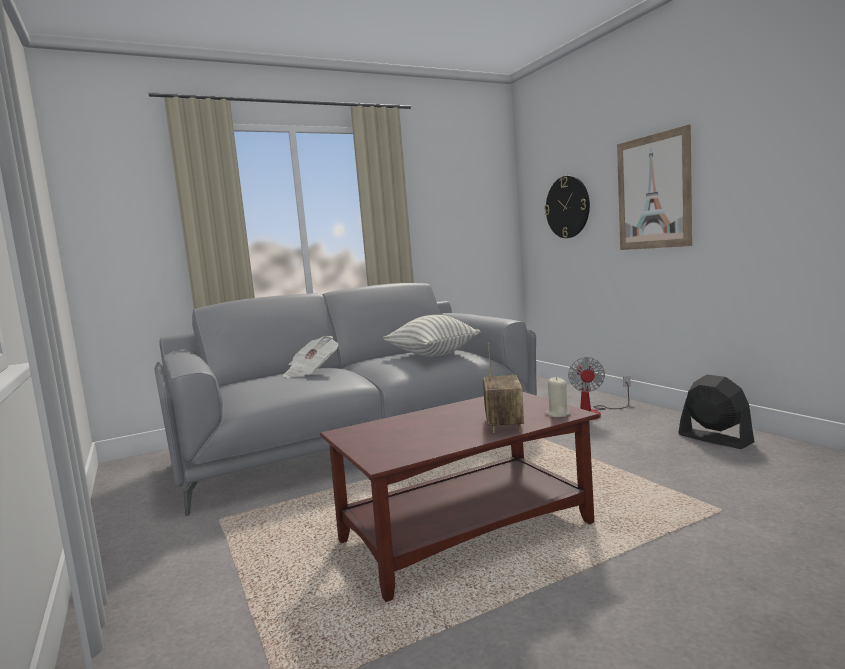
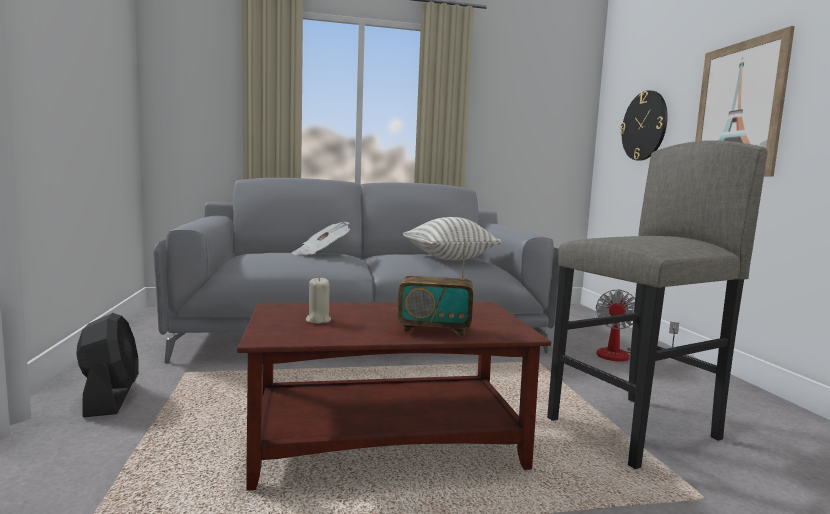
camera: 15 degrees right, 0 degrees up
radio [483,343,524,433] -> radio turned 75 degrees clockwise [397,239,473,337]
beige candle [545,377,571,417] -> beige candle moved to [306,277,331,324]
black fan [678,375,754,449] -> black fan moved to [76,313,139,417]
none -> grey stool [547,140,768,469]

